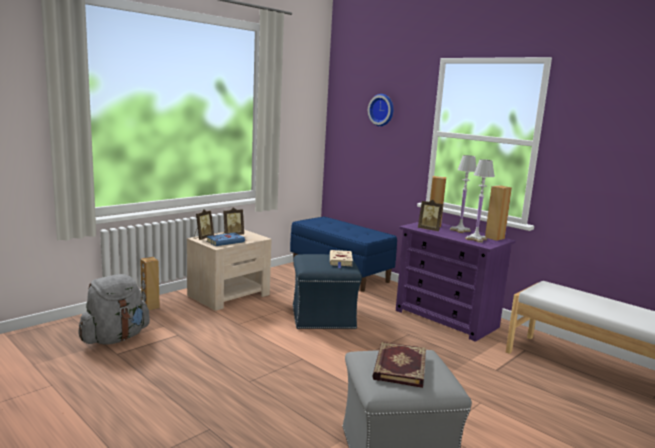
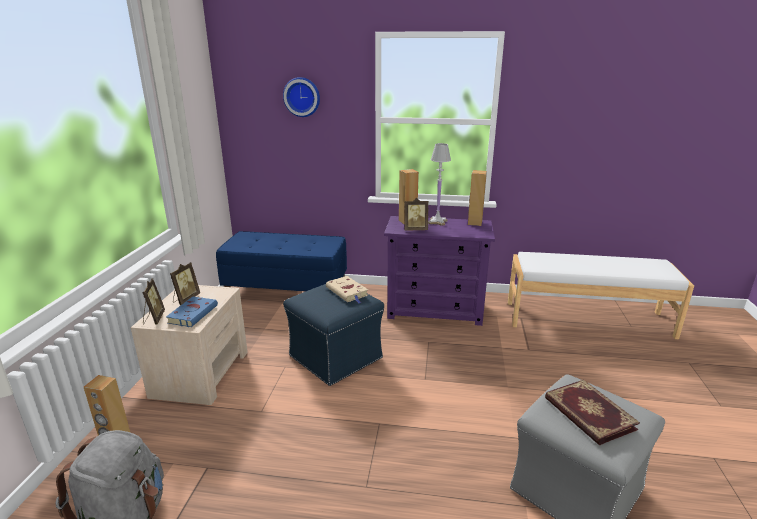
camera: 35 degrees left, 10 degrees up
white table lamp [465,159,495,242] -> none

